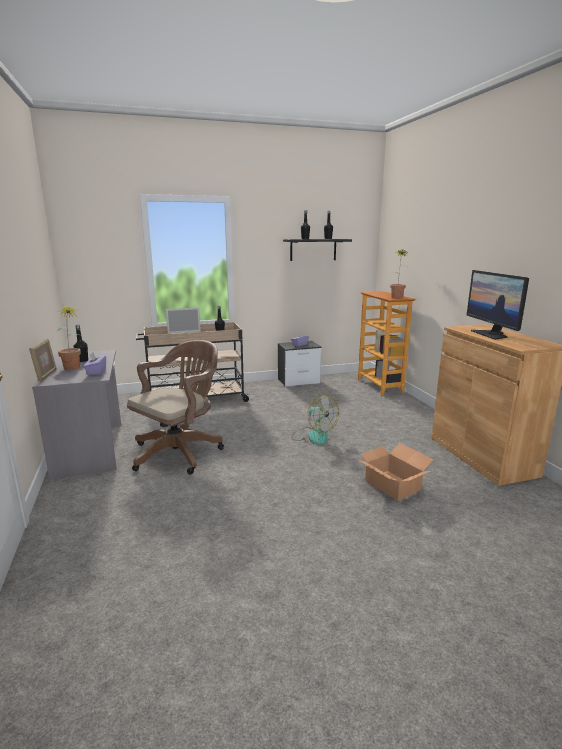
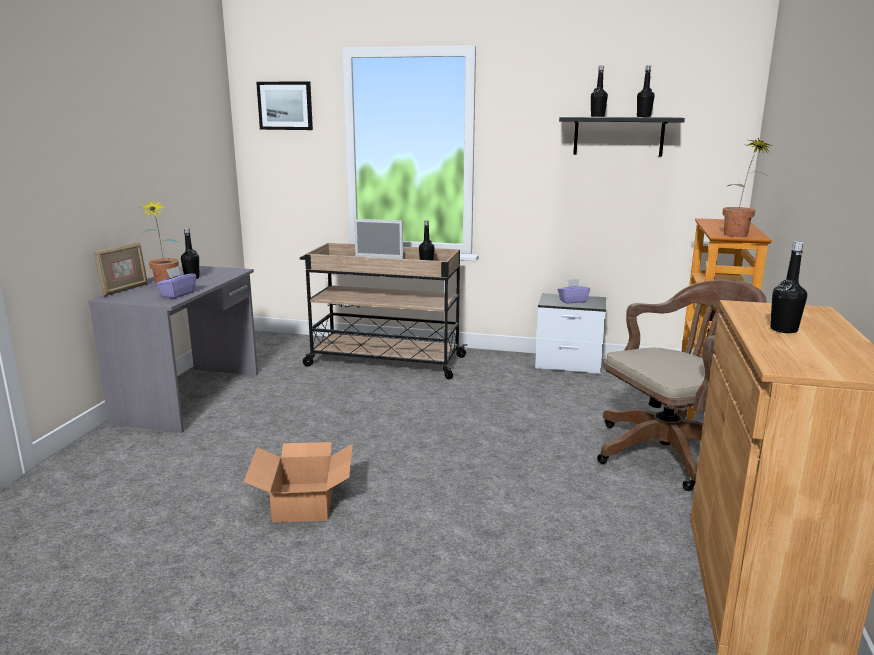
camera: 30 degrees right, 0 degrees up
brown office chair [127,340,224,475] -> brown office chair moved to [597,280,767,491]
fan [292,394,339,445] -> none
cardboard box [356,443,433,501] -> cardboard box moved to [244,442,353,523]
monitor [466,270,529,340] -> black bottle [770,241,807,333]
none -> picture [256,81,313,130]

